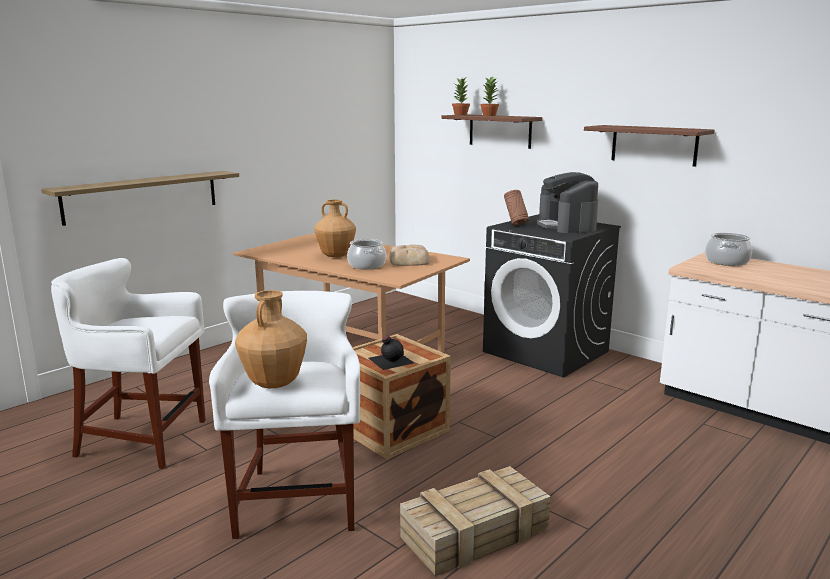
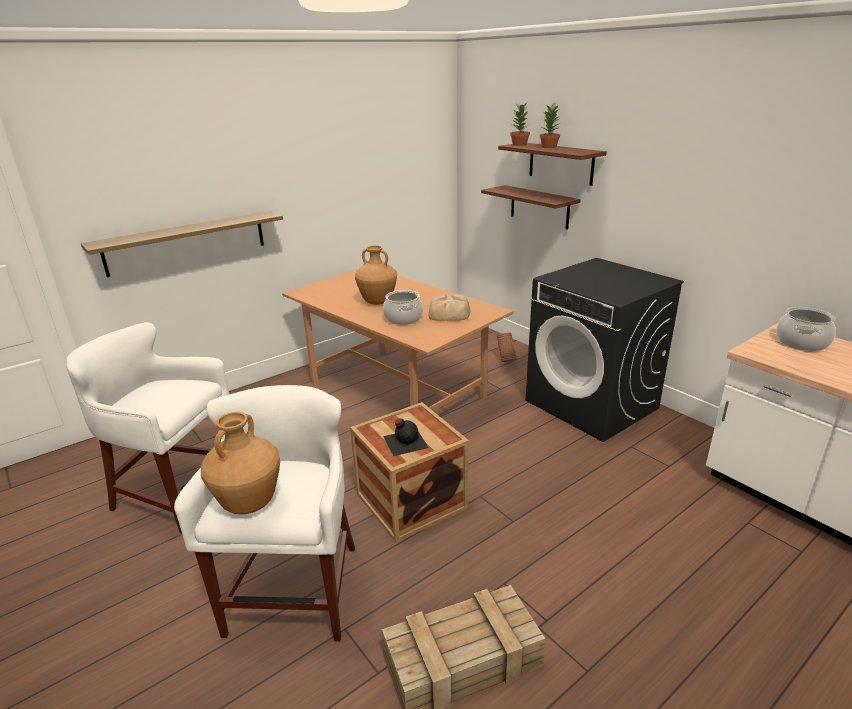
camera: 10 degrees right, 10 degrees up
brown vase [504,190,529,225] -> brown vase moved to [497,333,516,362]
coffee machine [537,172,598,233] -> none
brown shelf [584,125,714,167] -> brown shelf moved to [481,185,581,230]

